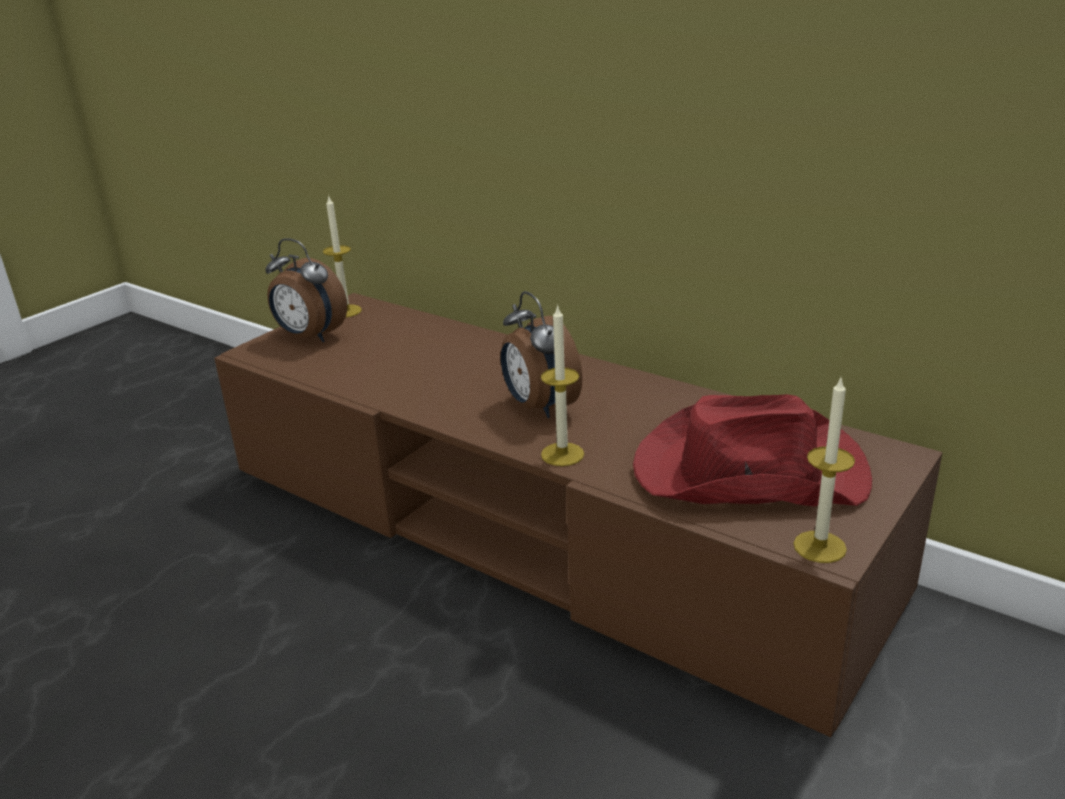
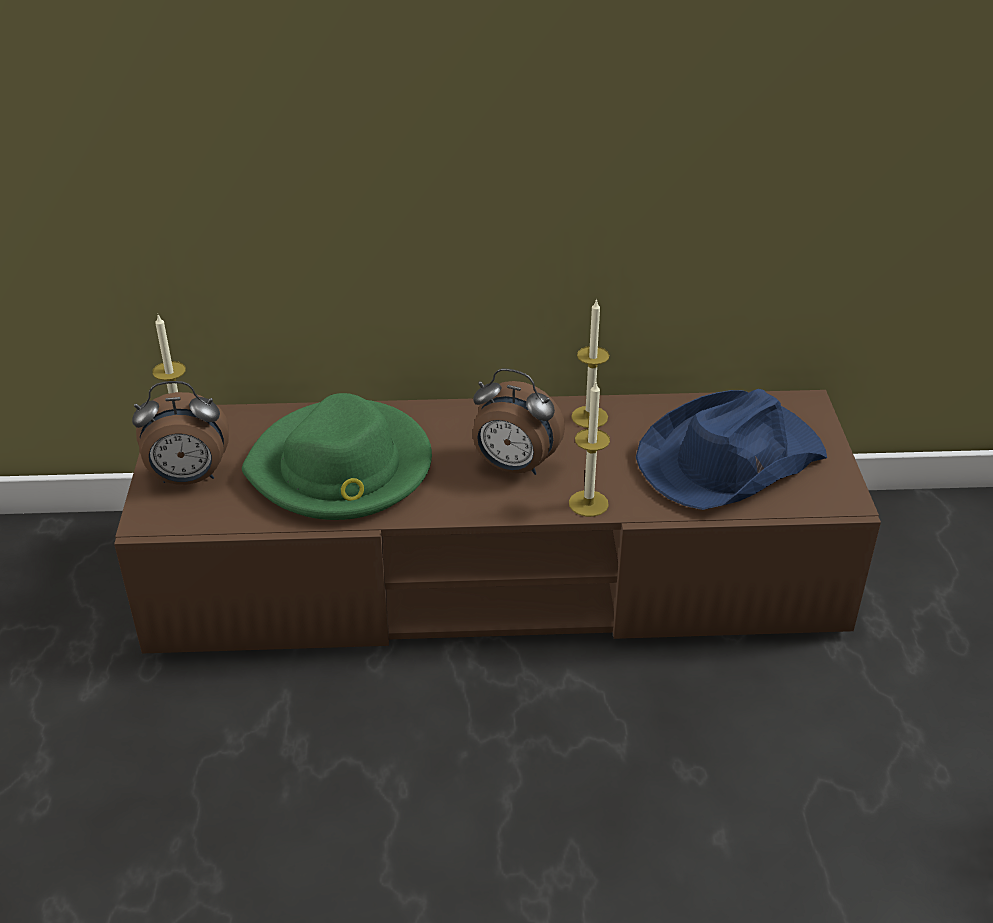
camera: 40 degrees left, 10 degrees up
red hat [633,394,872,506] -> blue hat [636,389,827,510]
candle [793,376,855,563] -> candle moved to [571,298,609,428]
none -> green hat [242,393,432,520]

